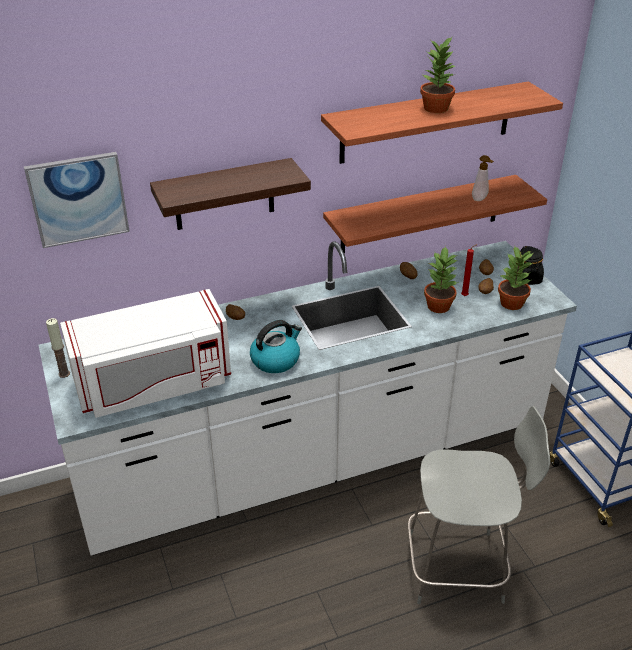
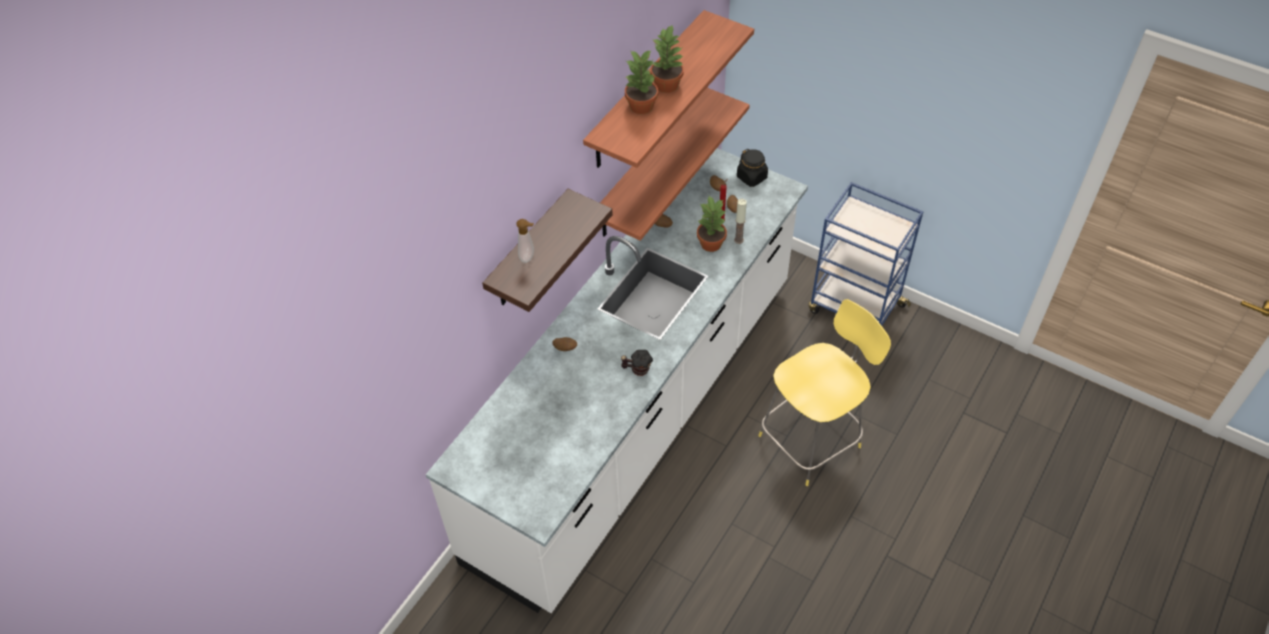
camera: 35 degrees left, 15 degrees up
picture [24,152,130,248] -> none
candle [46,318,70,378] -> candle moved to [734,199,747,244]
white microwave [60,289,231,418] -> none
kettle [250,320,302,373] -> mug [621,350,653,376]
grey stool [408,406,550,604] -> yellow stool [758,299,891,486]
soap dispenser [472,155,494,201] -> soap dispenser moved to [516,219,534,263]
potted plant [498,246,533,310] -> potted plant moved to [625,50,658,114]

